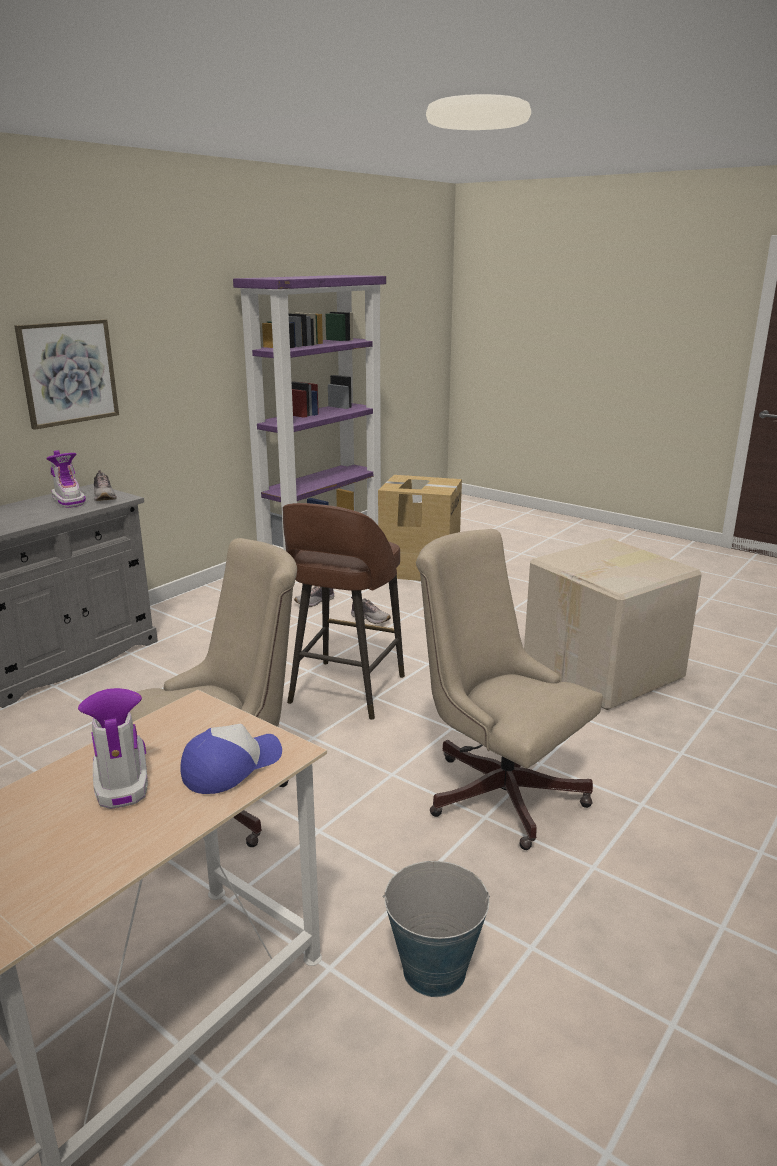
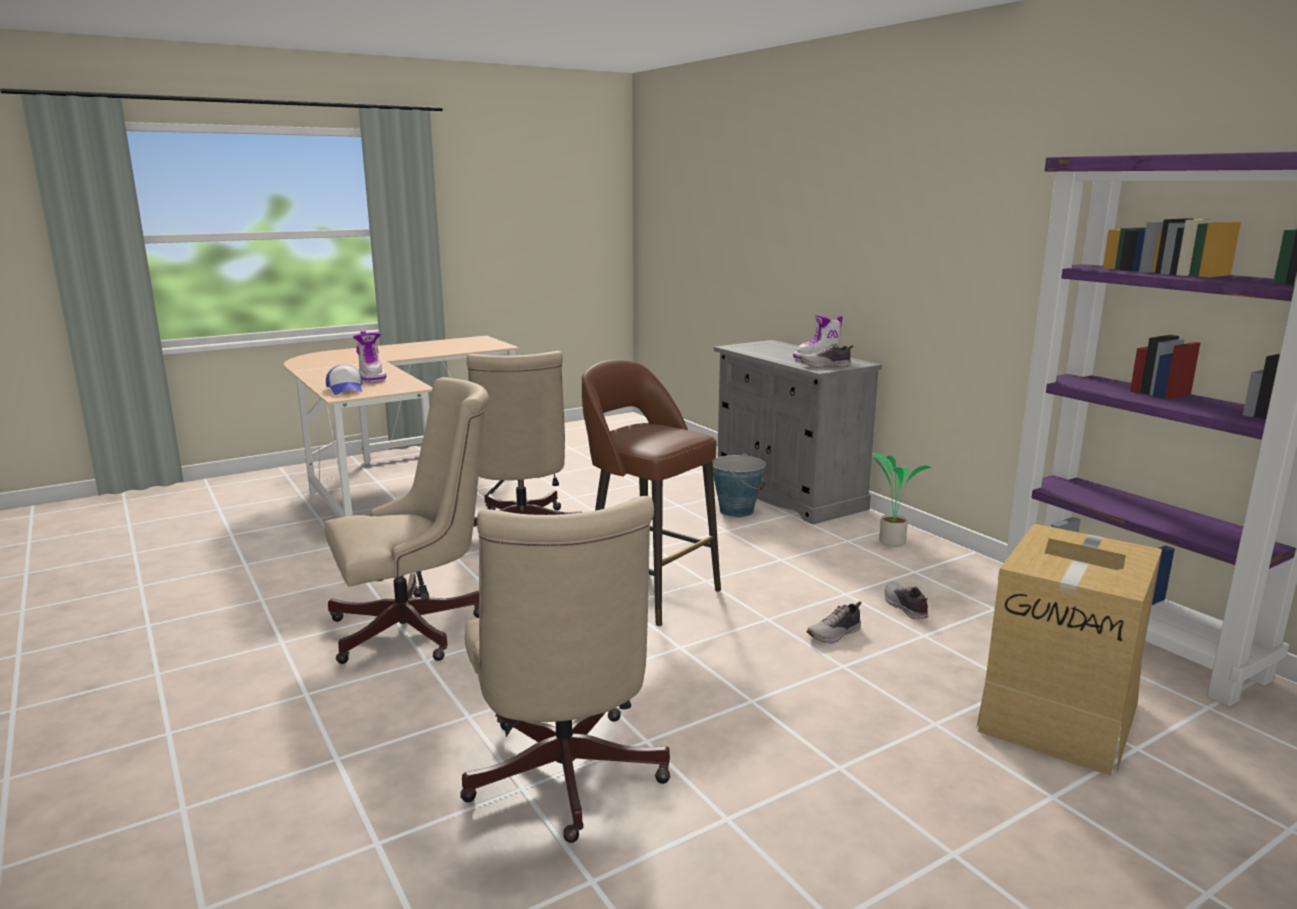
camera: 110 degrees right, 5 degrees down
picture [14,319,119,430] -> none
boot [78,688,148,809] -> boot turned 60 degrees clockwise [353,331,387,383]
bucket [383,861,490,997] -> bucket moved to [712,453,766,517]
cardboard box [524,538,702,710] -> beige office chair [460,496,671,843]
none -> potted plant [869,453,932,547]

